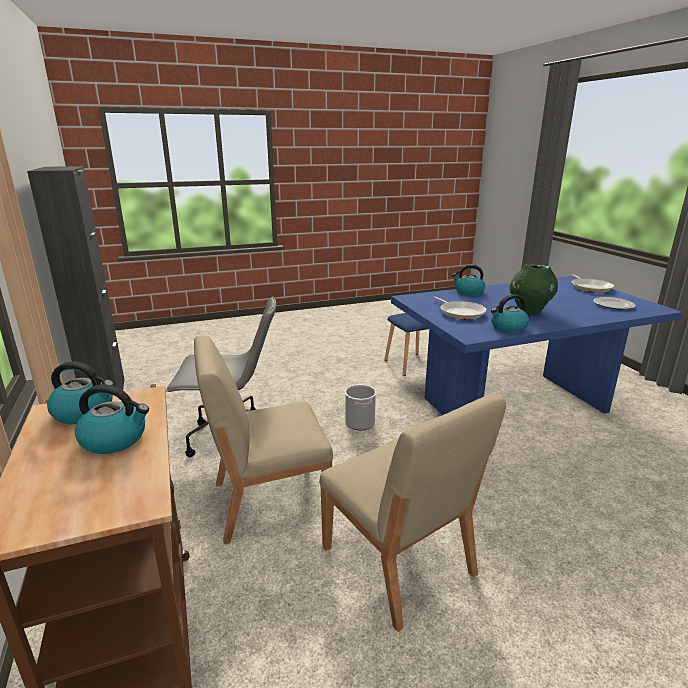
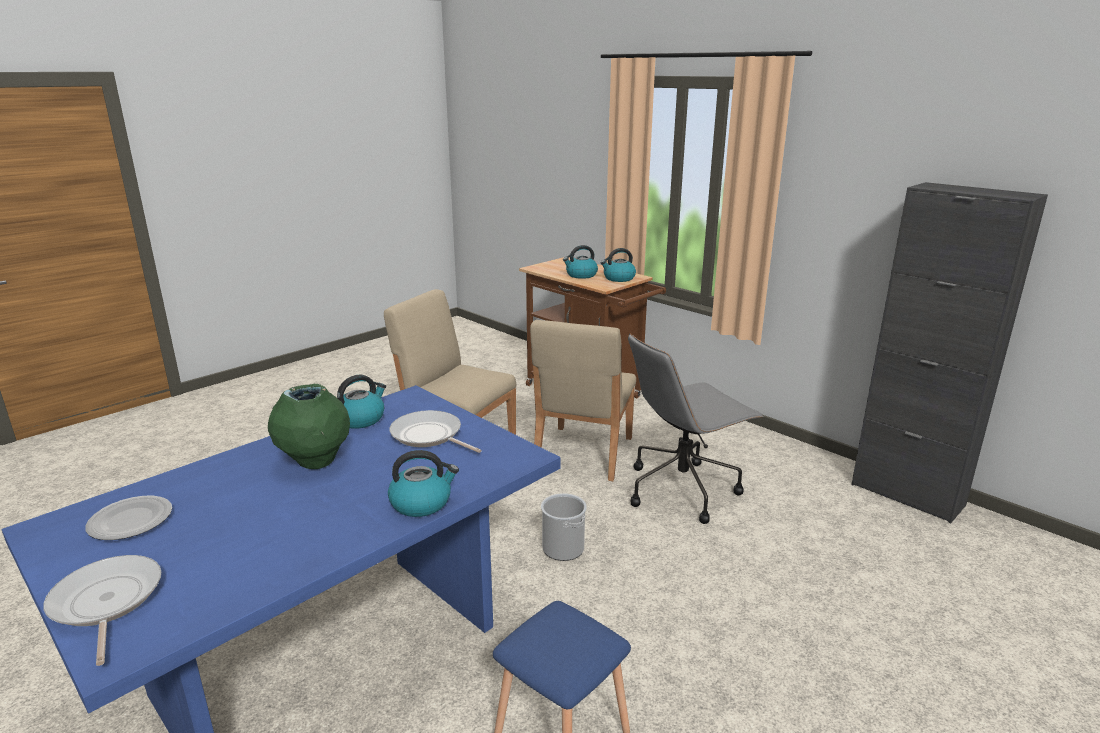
camera: 155 degrees right, 0 degrees up
beige chair [194,336,333,544] -> beige chair turned 150 degrees clockwise [530,320,636,481]

